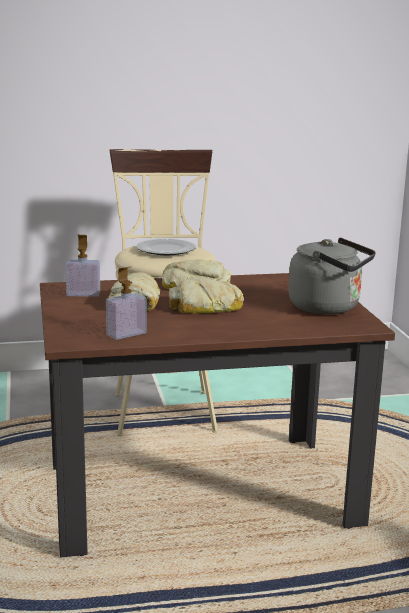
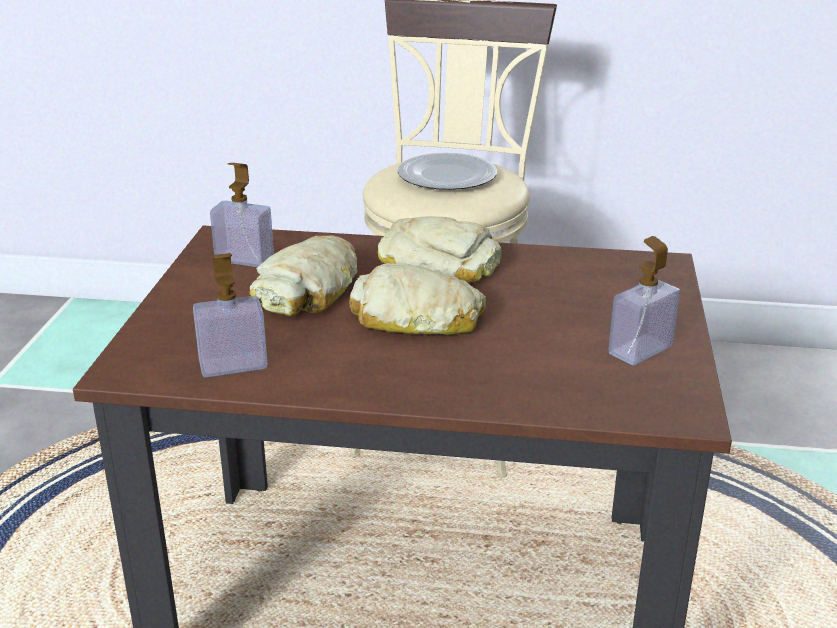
camera: 20 degrees right, 10 degrees up
grey kettle [288,237,376,314] -> soap dispenser [608,236,680,365]

